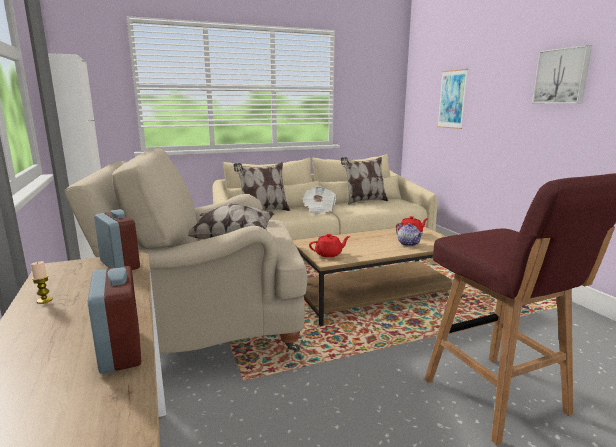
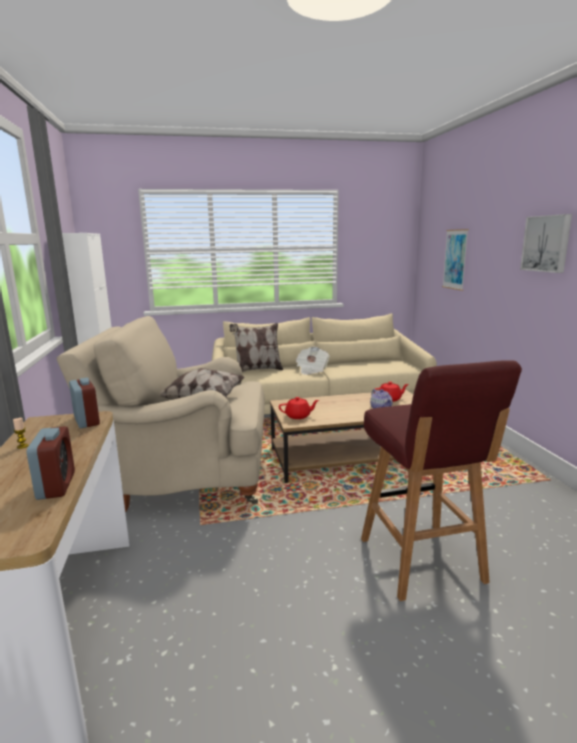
camera: 10 degrees right, 0 degrees up
pillow [341,157,388,205] -> none

